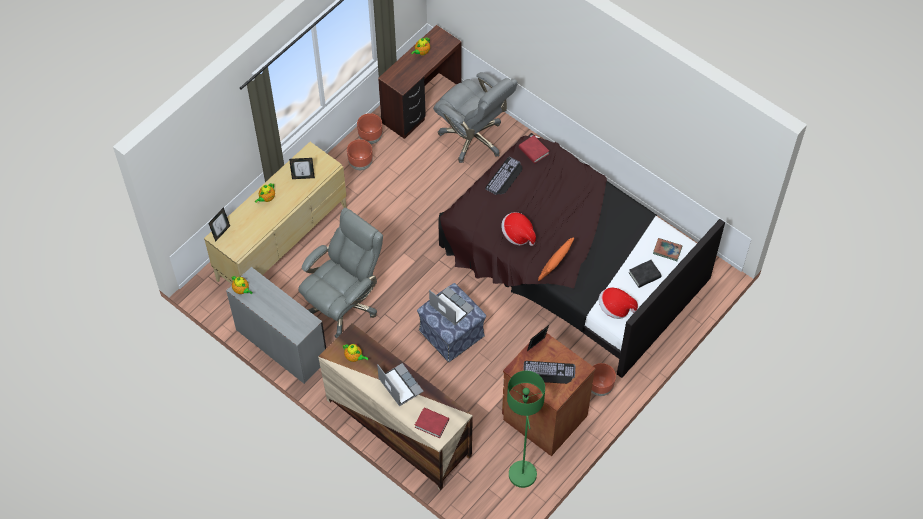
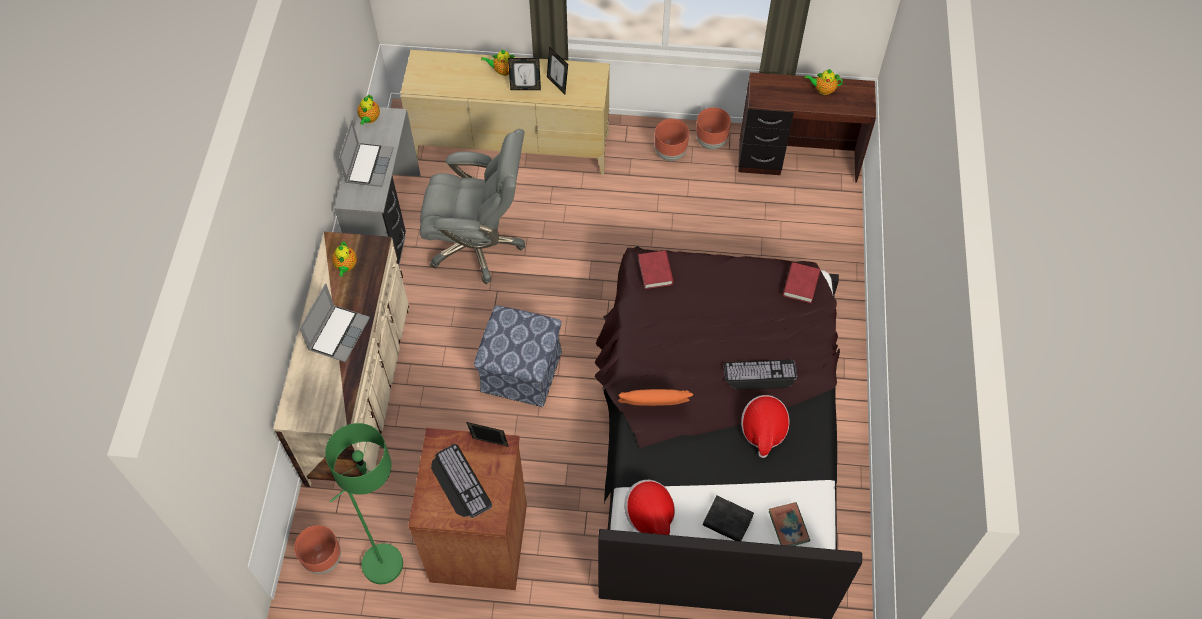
camera: 55 degrees right, 0 degrees up
picture frame [208,207,230,242] -> picture frame moved to [508,58,541,90]
red book [415,407,449,438] -> red book moved to [638,251,674,289]
laptop [429,287,474,326] -> laptop moved to [339,119,393,187]
grey office chair [433,72,518,163] -> none
keyboard [485,157,522,195] -> keyboard moved to [724,360,797,390]
hat [501,212,536,246] -> hat moved to [741,395,789,458]
brown planter [591,363,616,396] -> brown planter moved to [294,525,341,574]

